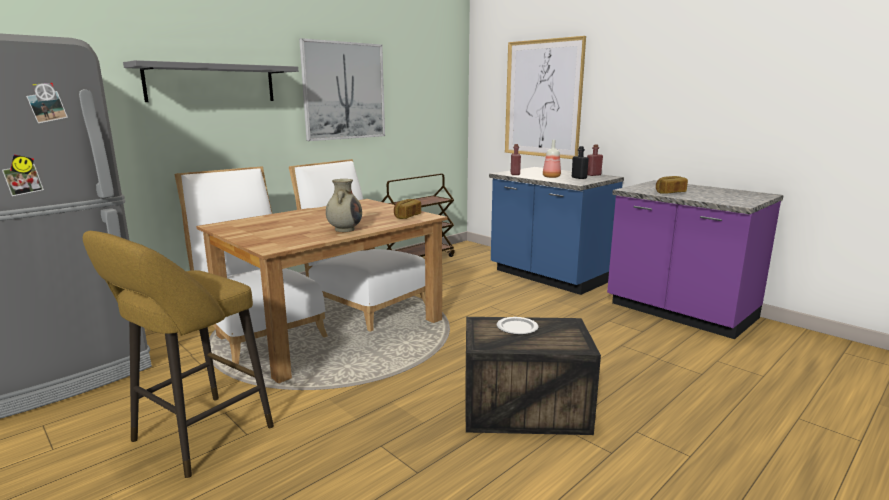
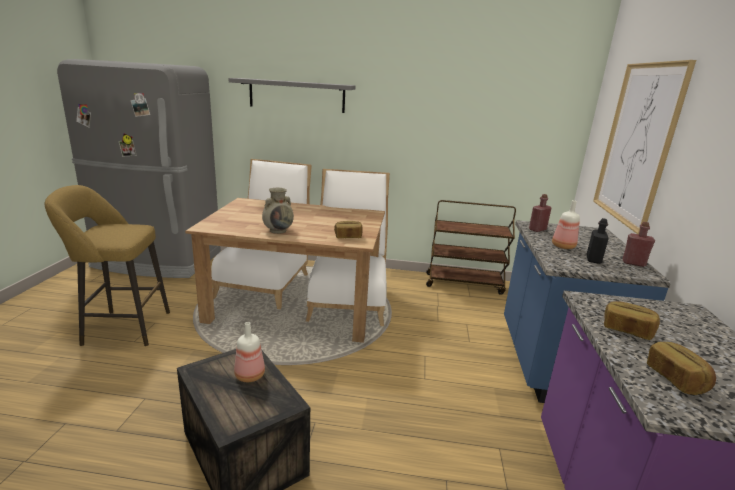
camera: 50 degrees right, 5 degrees up
picture [299,38,385,141] -> none
plate [497,317,539,335] -> bottle [234,322,265,382]
none -> bread [647,342,716,395]

